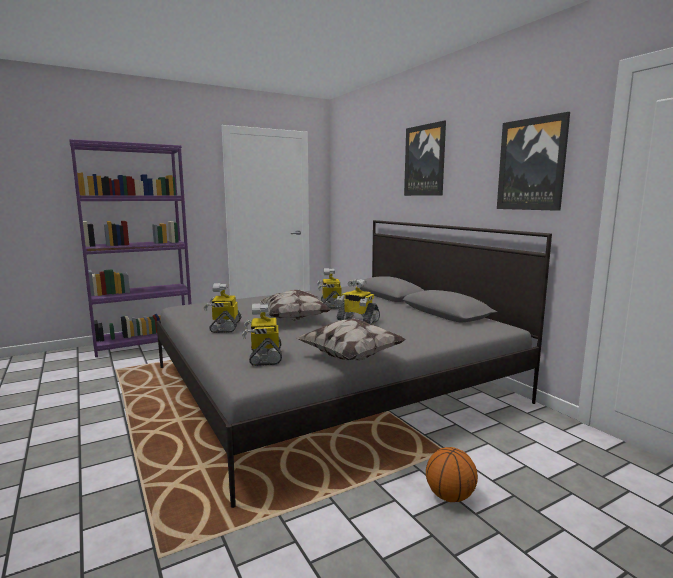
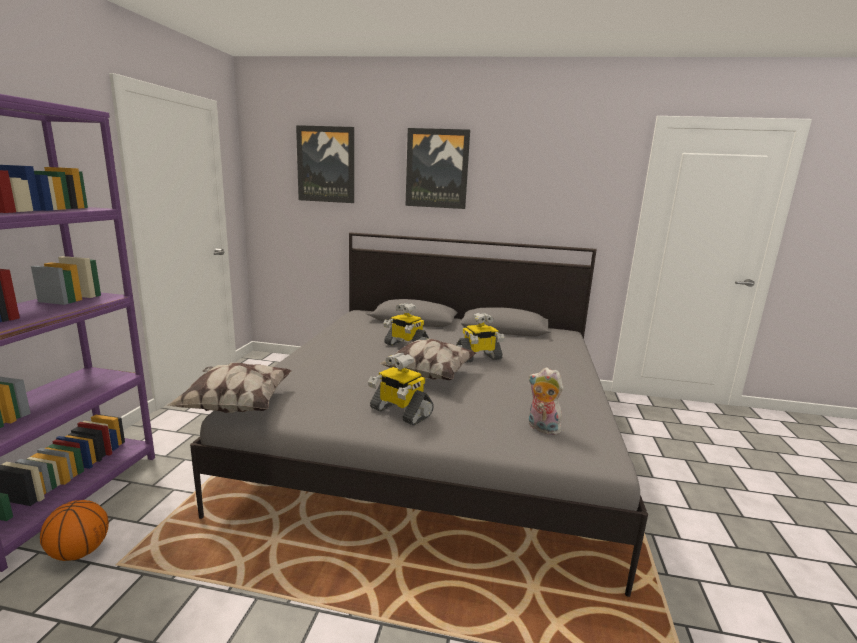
camera: 50 degrees left, 5 degrees up
toy robot [242,303,282,366] -> plush toy [529,368,565,435]
pillow [297,318,406,360] -> pillow moved to [167,363,292,413]
basketball [426,447,478,502] -> basketball moved to [40,500,109,561]
picture [497,112,570,211] -> picture moved to [296,125,354,203]

